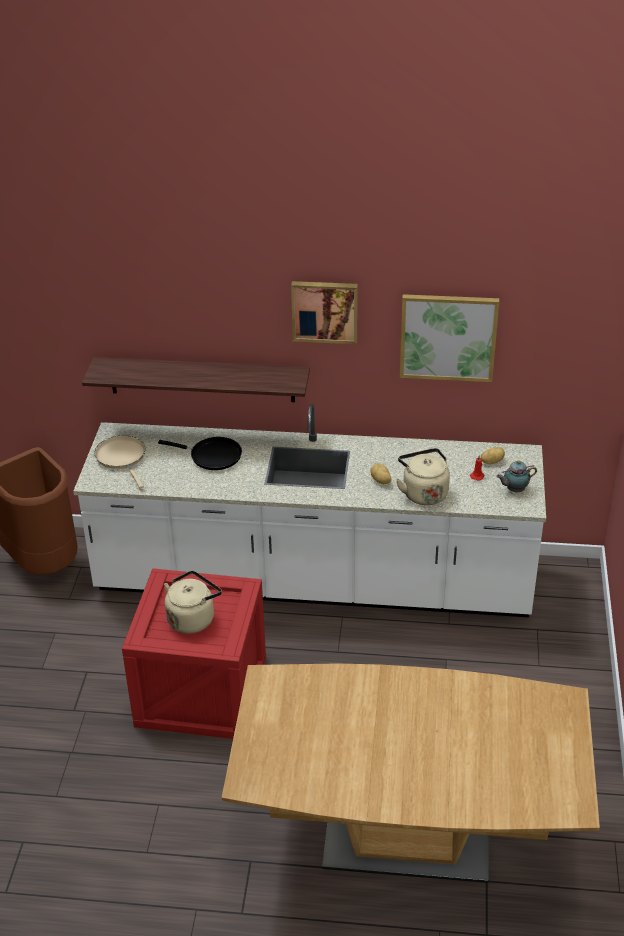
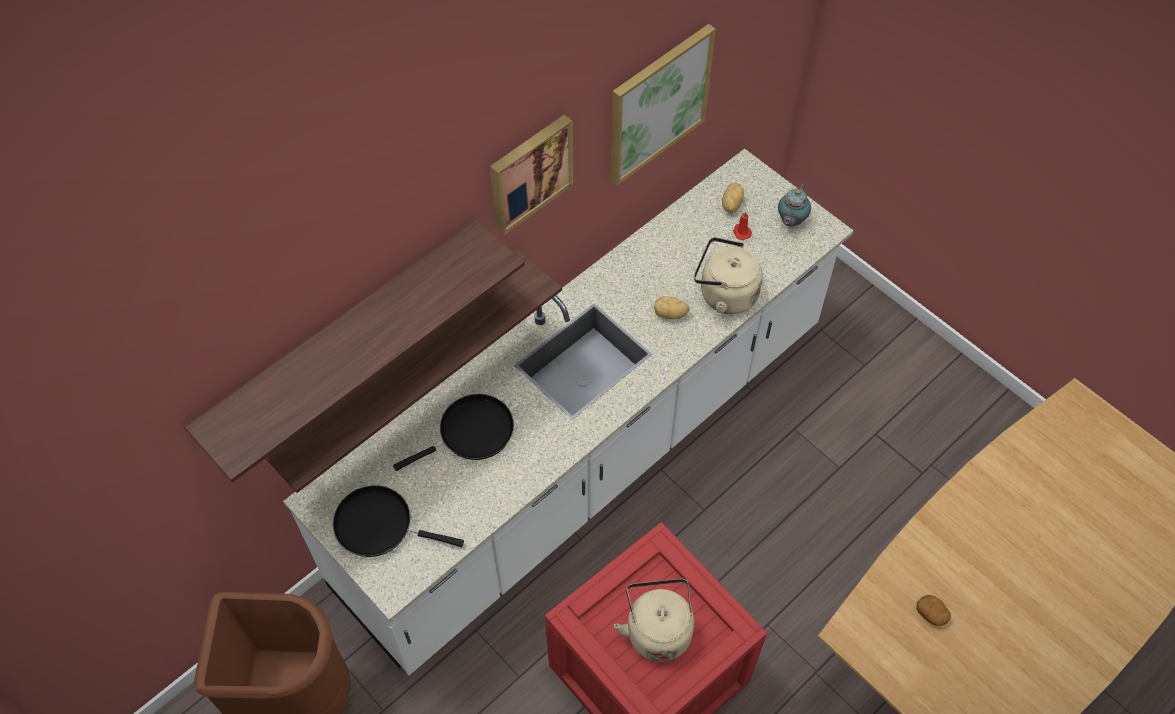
camera: 50 degrees left, 20 degrees up
beige frying pan [94,436,146,489] -> black frying pan [333,485,464,557]
none -> shelf [185,220,525,483]
none -> potato [917,595,951,626]

